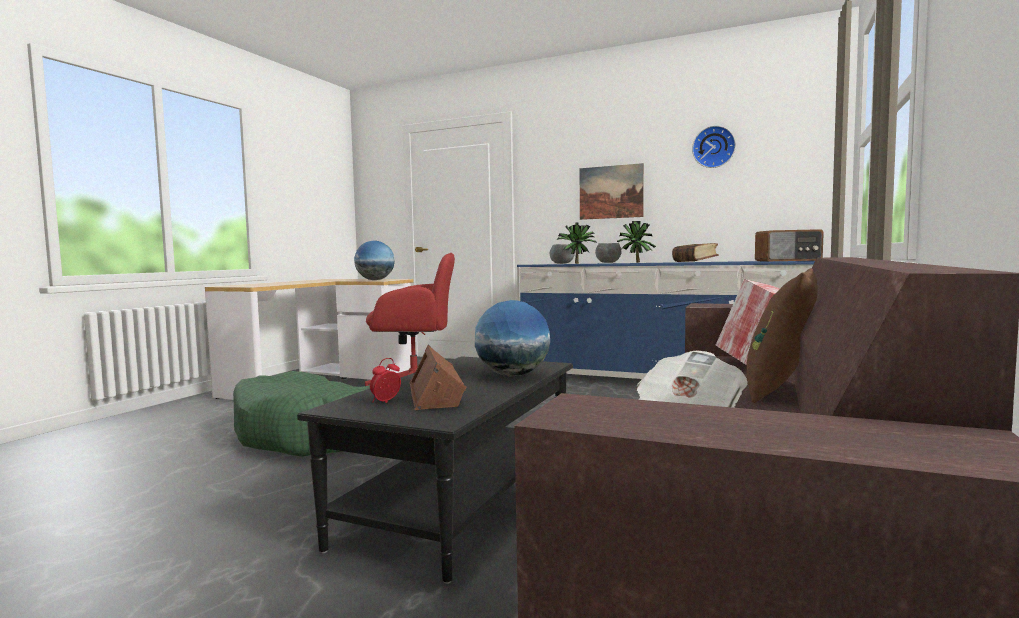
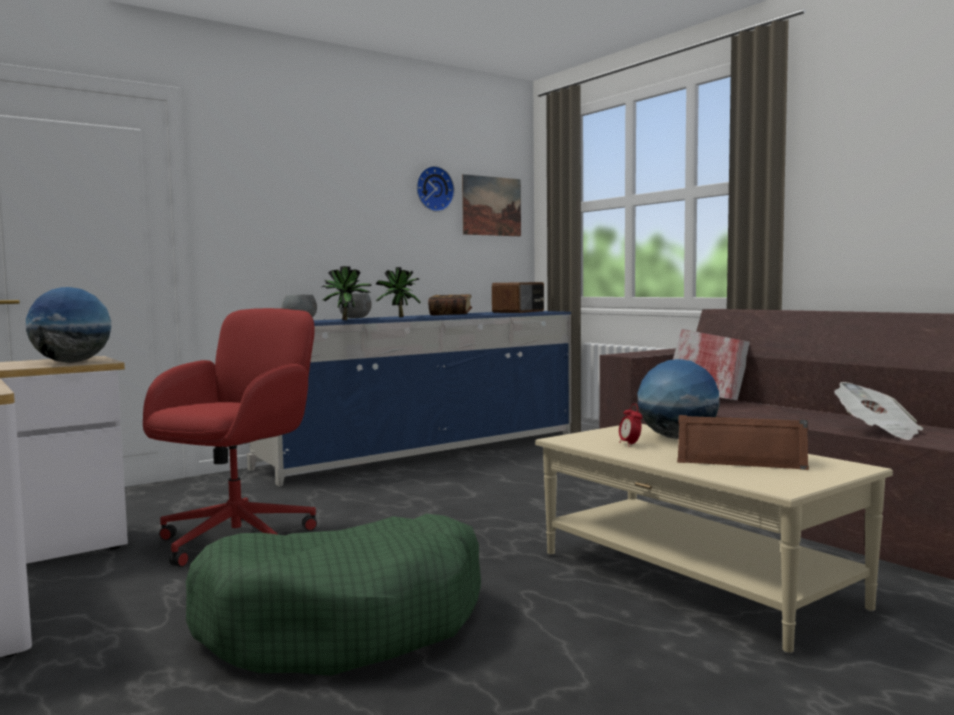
camera: 60 degrees left, 0 degrees up
black coffee table [297,356,573,584] -> beige coffee table [535,424,893,654]
alarm clock [370,358,401,403] -> alarm clock moved to [619,404,642,447]
picture [580,163,644,220] -> picture moved to [462,174,521,236]
brown pillow [746,268,818,403] -> none

